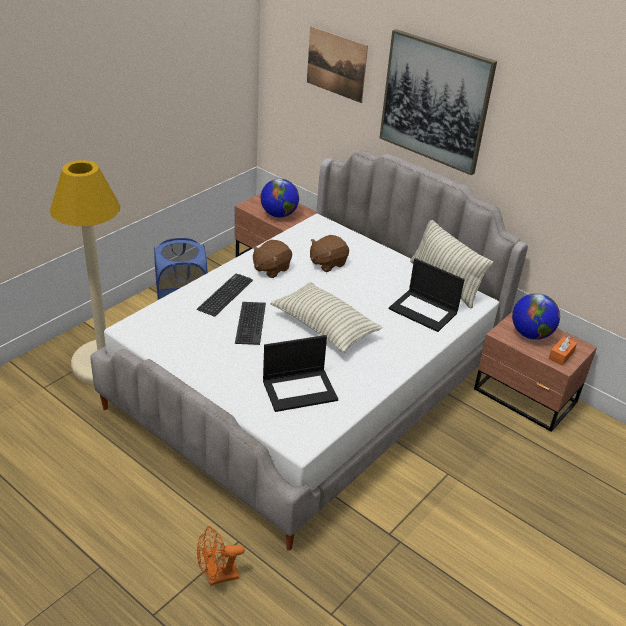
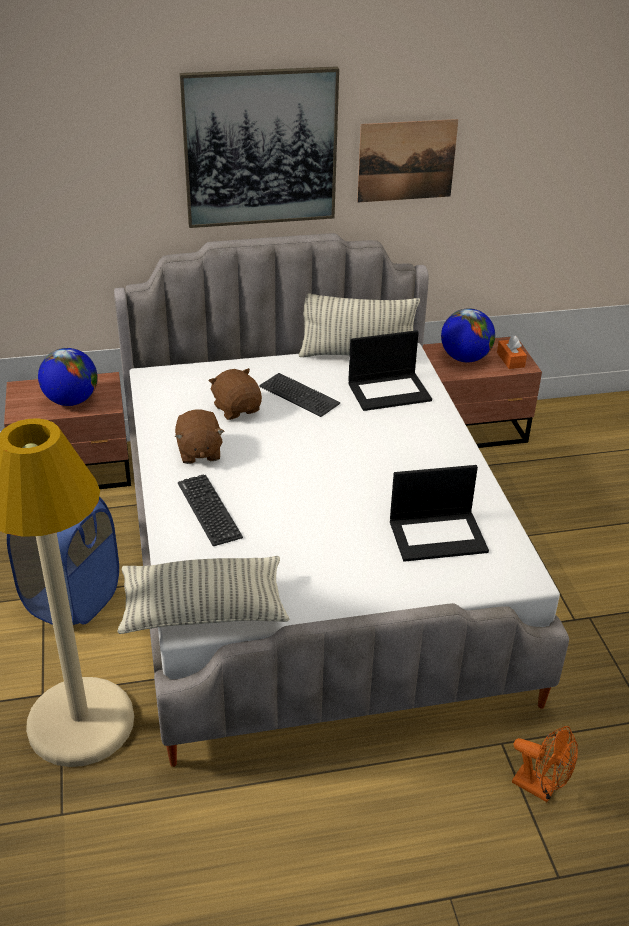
camera: 50 degrees left, 0 degrees up
orange fan [197,526,245,585] -> orange fan turned 75 degrees counterclockwise [512,726,578,802]
keyboard [235,302,266,345] -> keyboard moved to [259,373,340,417]
laptop [263,335,338,412] -> laptop turned 60 degrees clockwise [390,465,489,562]
pillow [271,282,382,353] -> pillow moved to [117,556,289,634]
picture [307,26,368,103] -> picture moved to [357,119,458,202]
brown plush toy [310,235,349,272] -> brown plush toy turned 150 degrees clockwise [209,368,262,420]

